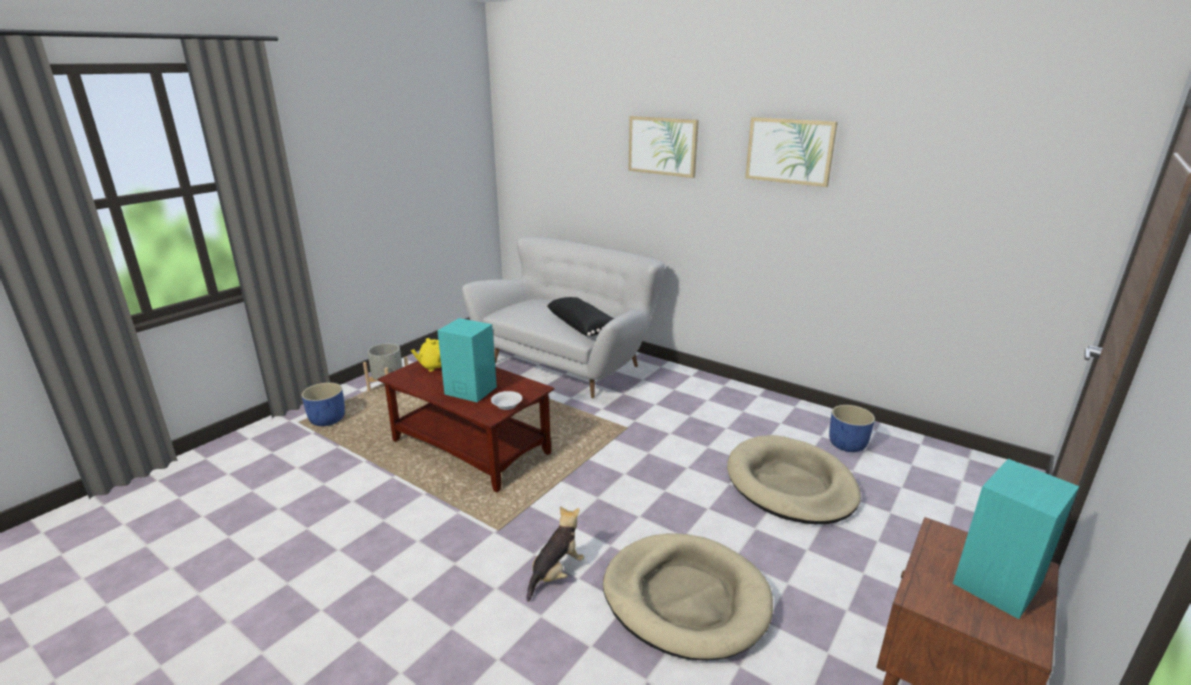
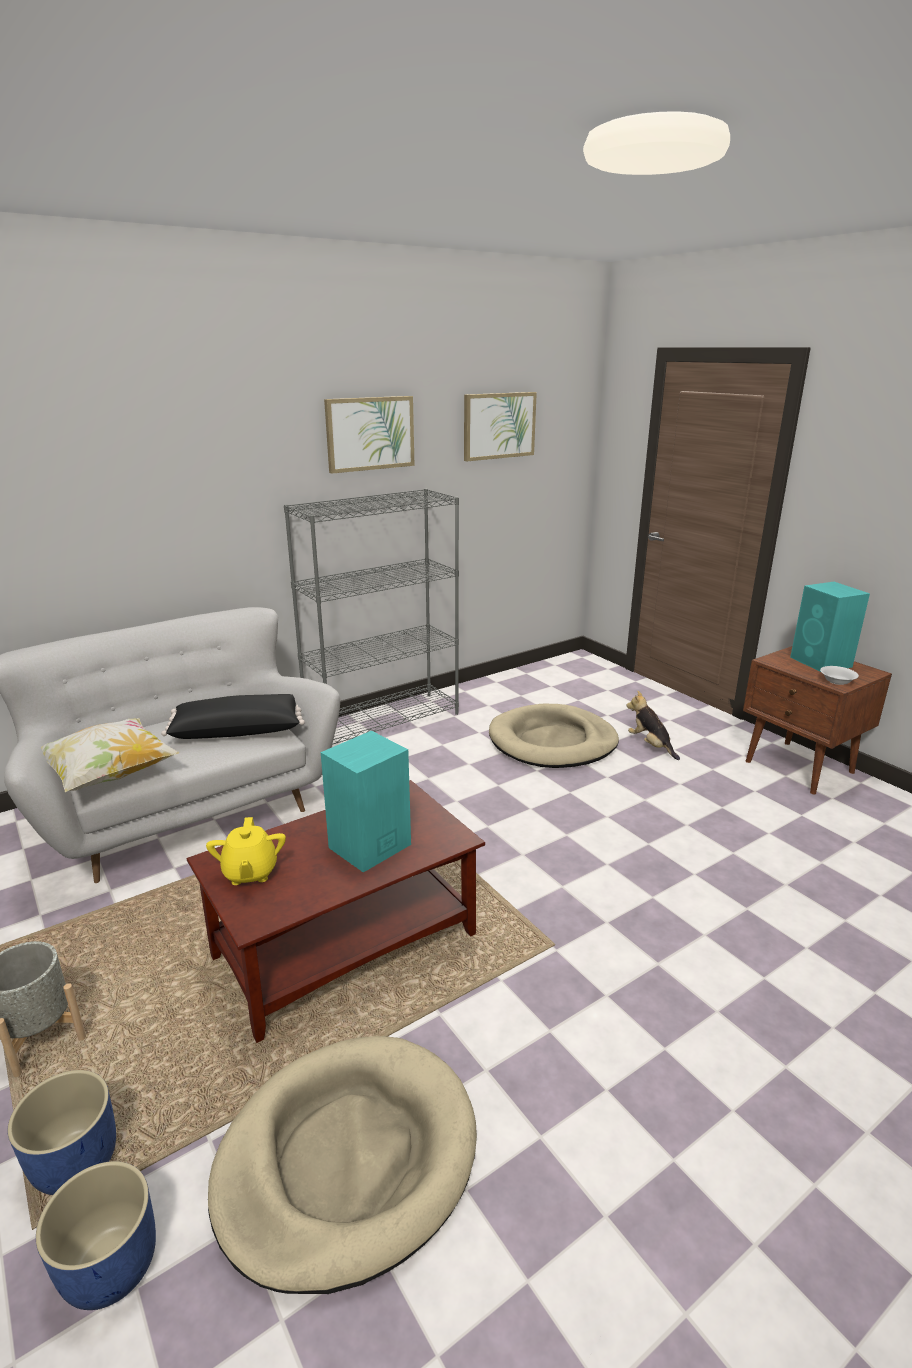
camera: 70 degrees left, 0 degrees up
white bowl [491,391,522,410] -> white bowl moved to [820,666,859,685]
plush toy [527,506,584,602] -> plush toy moved to [626,691,680,760]
beige dog bed [603,533,773,660] -> beige dog bed moved to [208,1036,477,1294]
picture [628,116,699,178] -> picture moved to [464,392,537,461]
blue planter [829,405,875,452] -> blue planter moved to [36,1161,156,1310]
none -> pillow [41,718,179,792]
none -> grey bookcase [284,489,459,745]

